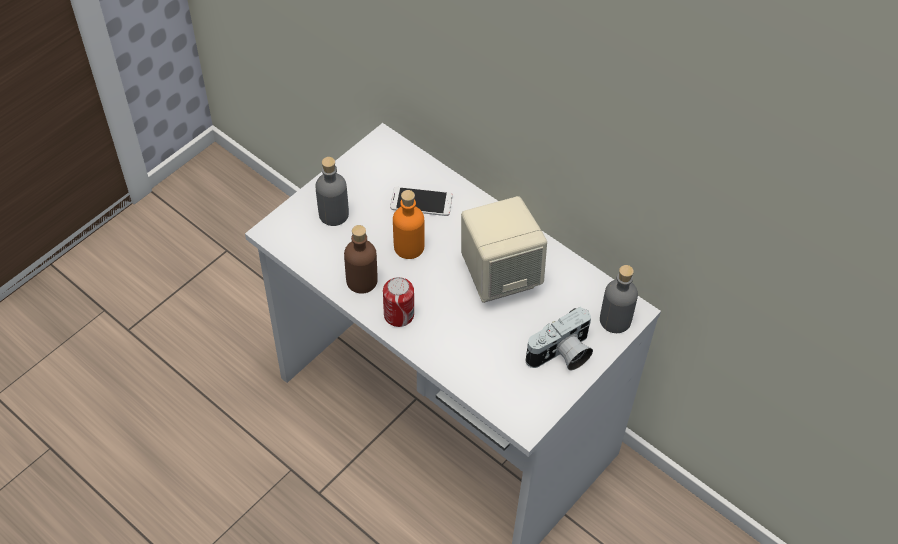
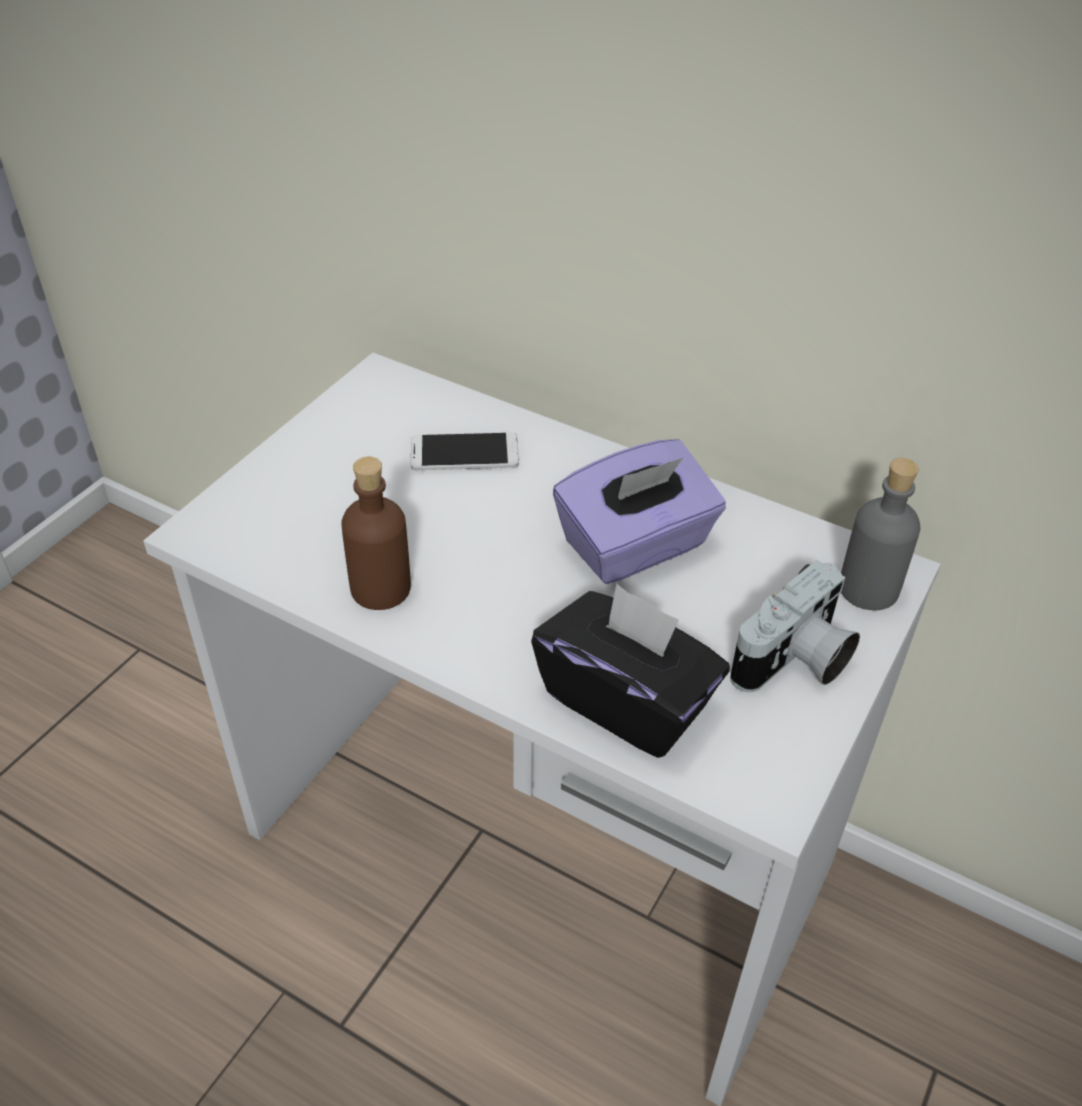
camera: 10 degrees left, 10 degrees down
grey bottle [315,157,349,226] -> none
can [383,277,414,327] -> none
orange bottle [393,190,425,259] -> none
beige speaker [461,196,547,303] -> purple tissue box [553,439,726,584]
none -> black tissue box [531,583,730,758]

